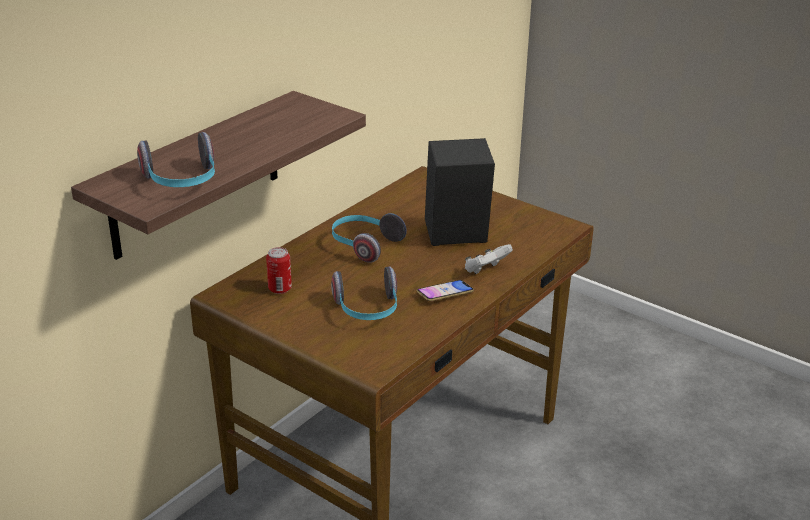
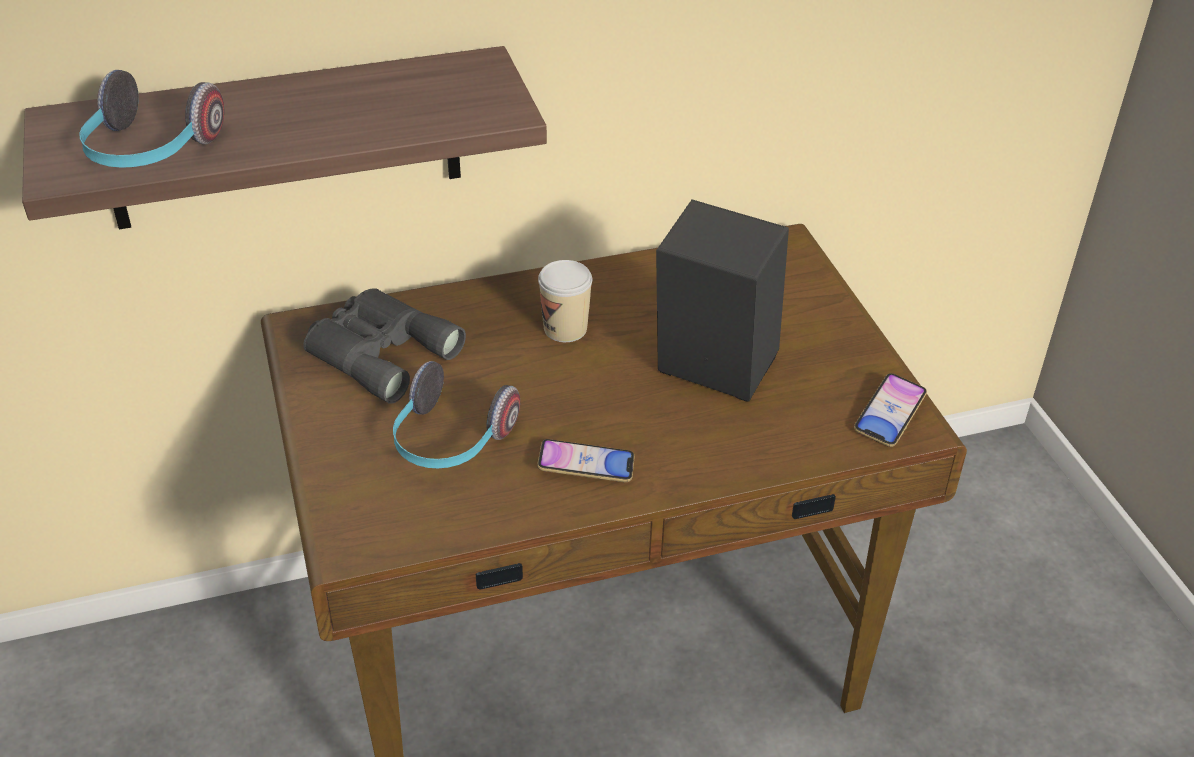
camera: 35 degrees right, 10 degrees up
can [266,247,292,294] -> grey binoculars [304,288,466,404]
headphones [332,213,407,263] -> cup [538,260,592,342]
white game controller [465,244,513,274] -> none
none -> phone [854,373,927,447]

